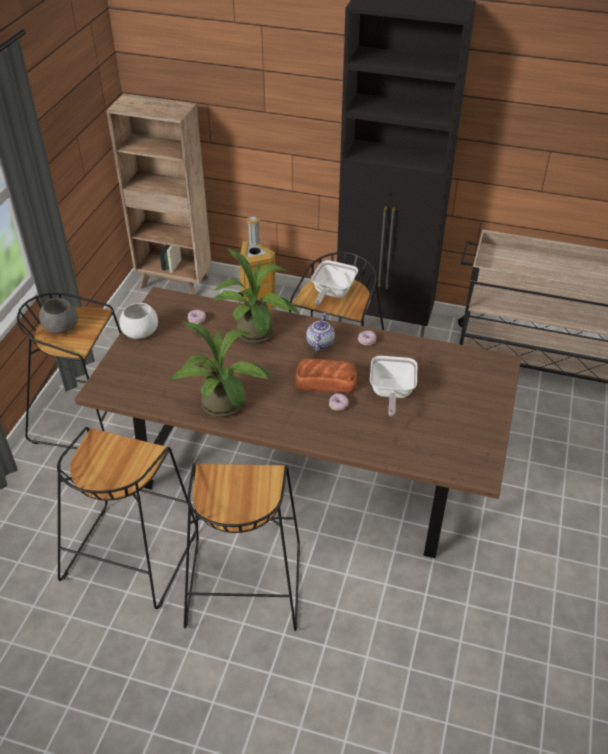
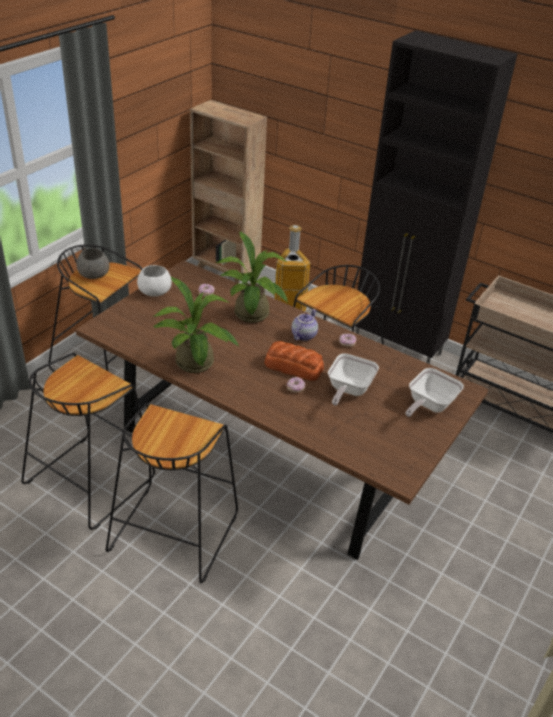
camera: 15 degrees right, 5 degrees down
frying pan [311,260,358,306] -> frying pan moved to [406,368,464,417]

